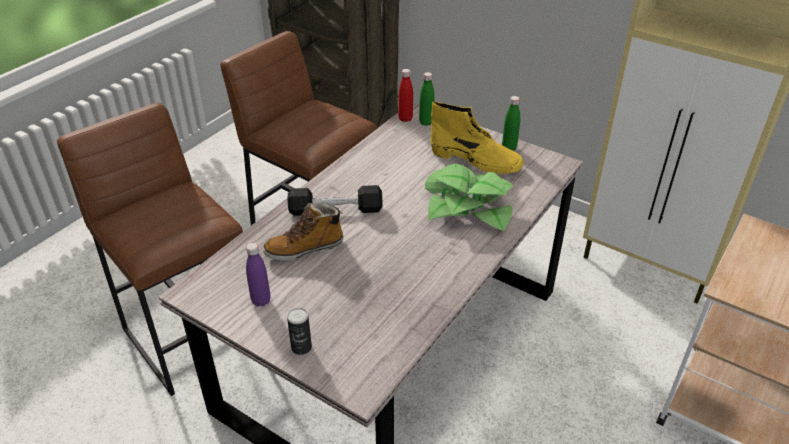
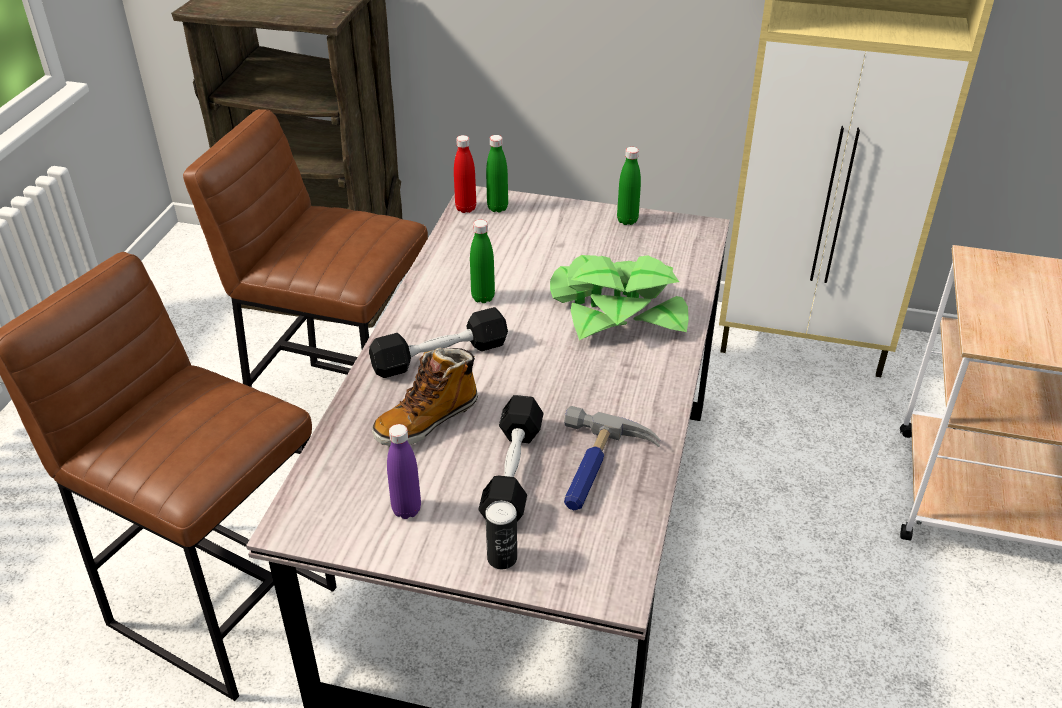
camera: 20 degrees left, 0 degrees up
yellow boot [431,102,524,174] -> none
none -> green bottle [470,220,495,303]
none -> black dumbbell [478,395,544,522]
none -> hammer [564,406,660,510]

